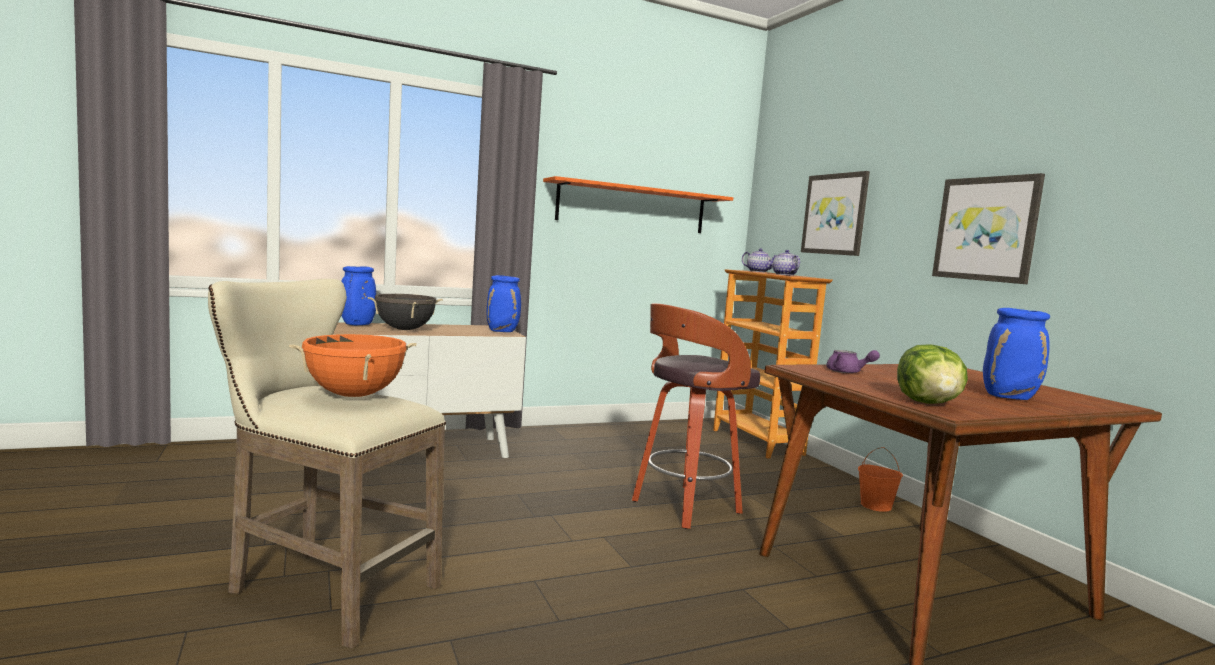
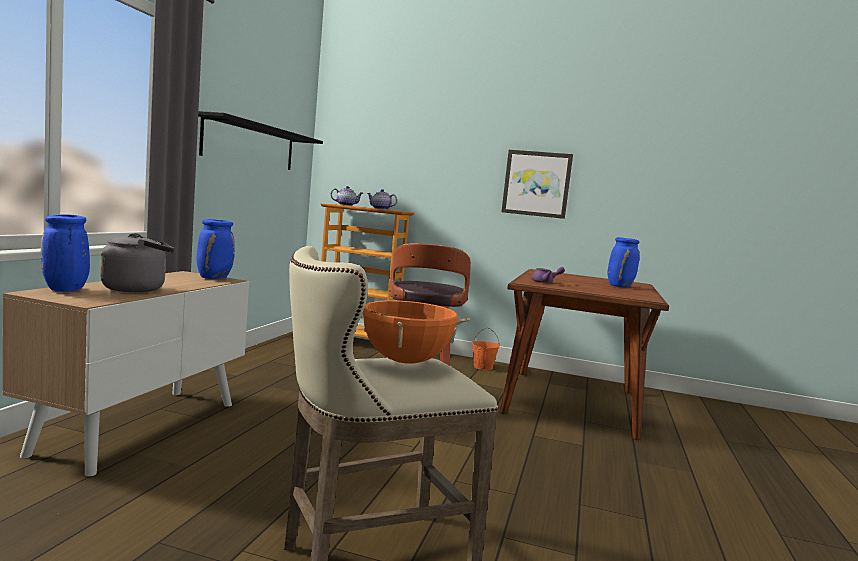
camera: 50 degrees left, 0 degrees up
black cooking pot [368,294,443,330] -> grey kettle [100,233,174,292]
orange shelf [543,176,733,233] -> black shelf [198,111,323,170]
picture [801,171,870,256] -> none
lettuce [897,344,968,404] -> none

